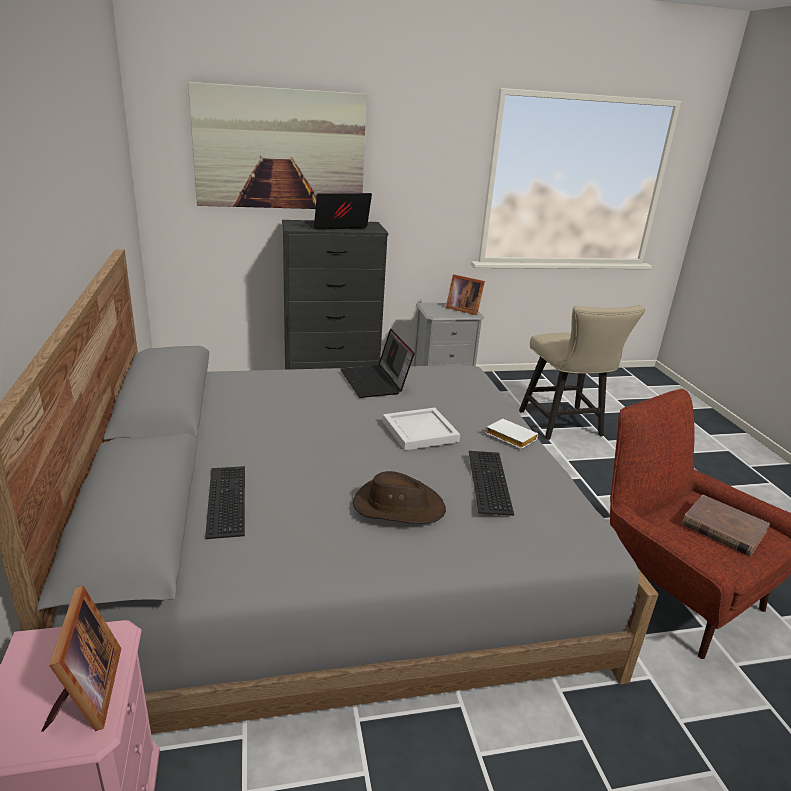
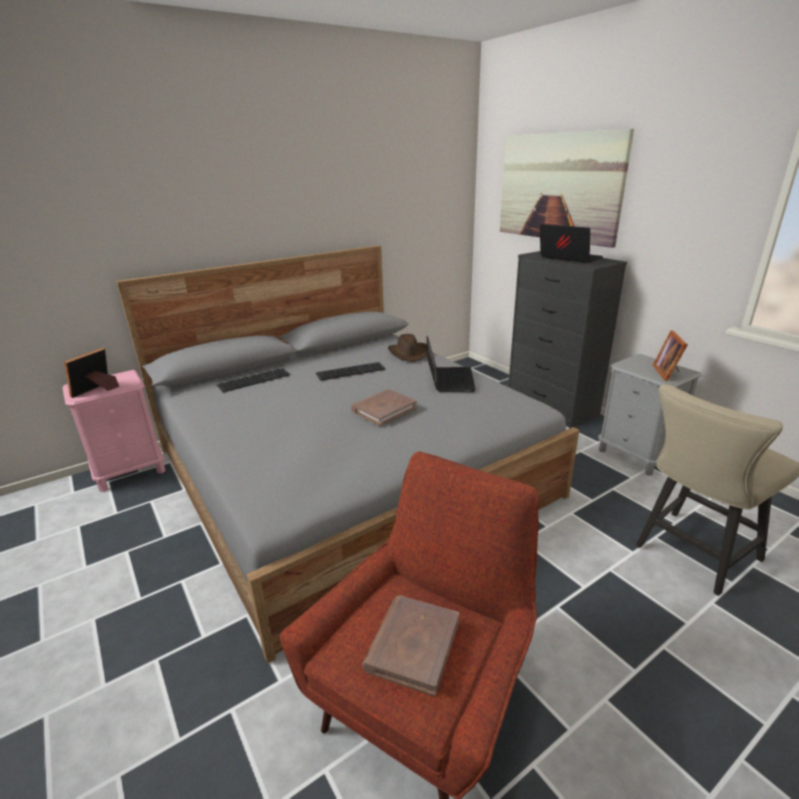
camera: 70 degrees right, 0 degrees up
picture frame [41,585,121,732] -> picture frame turned 150 degrees clockwise [64,348,119,398]
laptop [340,329,415,398] -> laptop turned 135 degrees clockwise [427,336,476,392]
brown hat [353,471,446,524] -> brown hat moved to [387,334,427,362]
white tray [383,408,460,450] -> brown book [351,389,417,426]
keyboard [469,451,514,516] -> keyboard moved to [316,362,386,381]
white book [486,419,538,449] -> none

